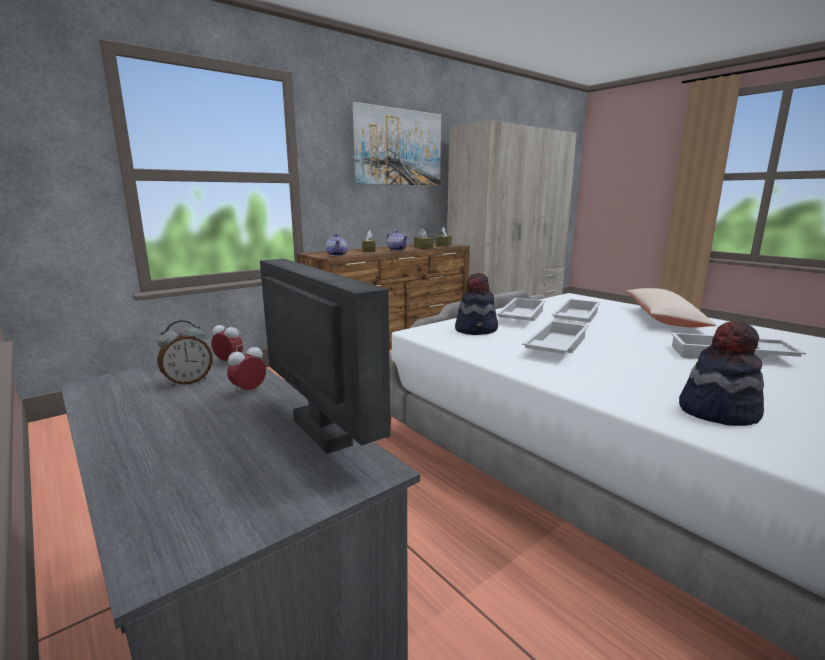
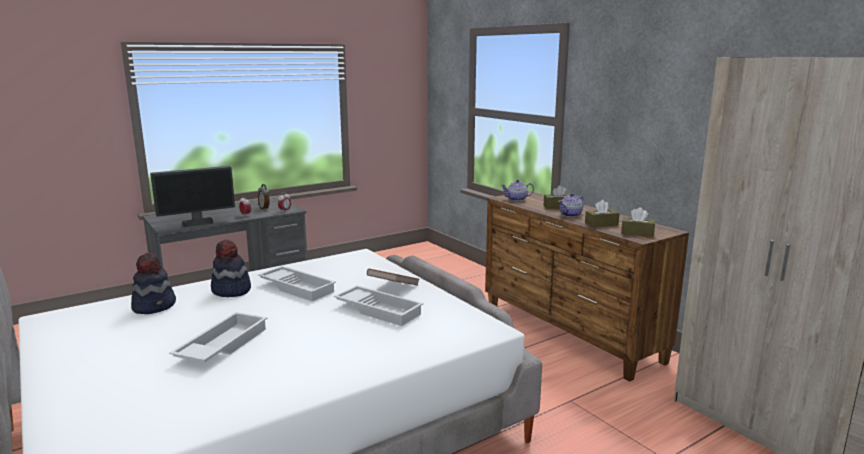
camera: 95 degrees right, 0 degrees up
picture [353,102,441,185] -> none
hat [455,273,498,335] -> hat moved to [211,240,251,297]
white tray [496,298,546,321] -> brown book [367,269,419,286]
beige pillow [627,288,716,328] -> none

